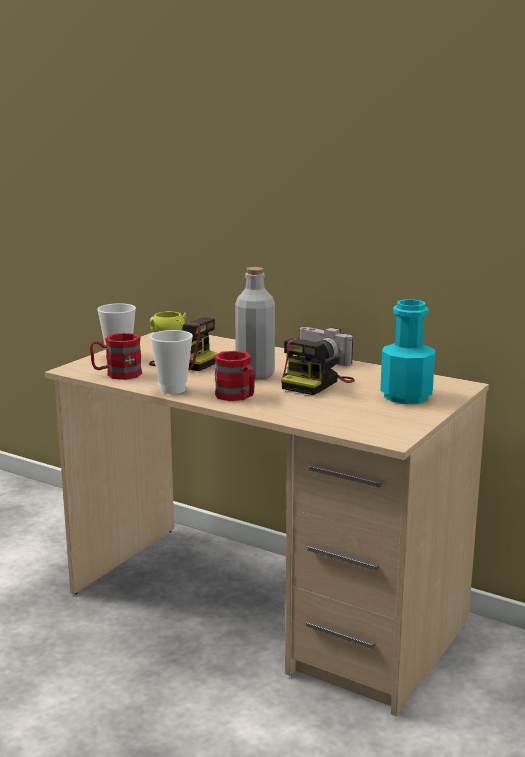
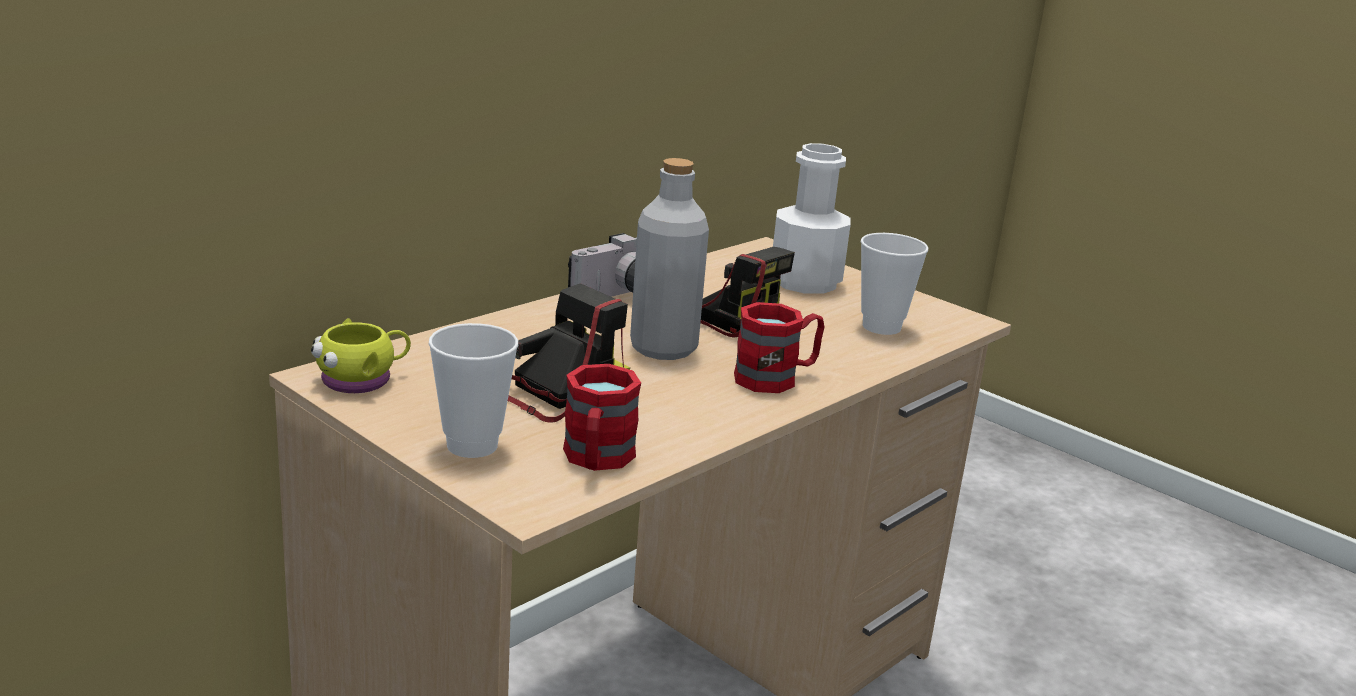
camera: 80 degrees left, 5 degrees up
cup [150,330,193,394] -> cup moved to [861,233,928,335]
turquoise bottle [380,299,435,404] -> white bottle [773,143,851,294]

